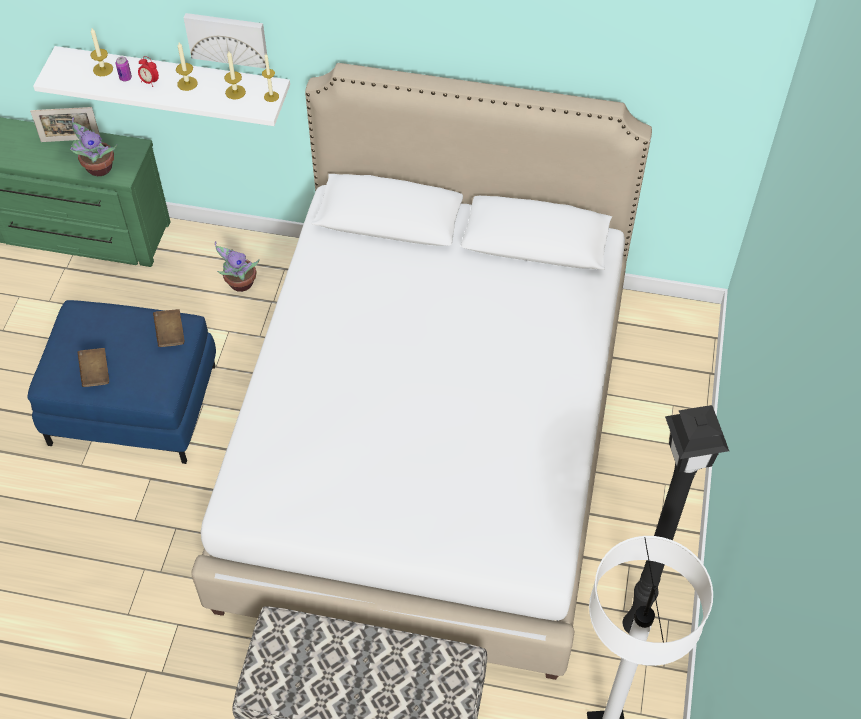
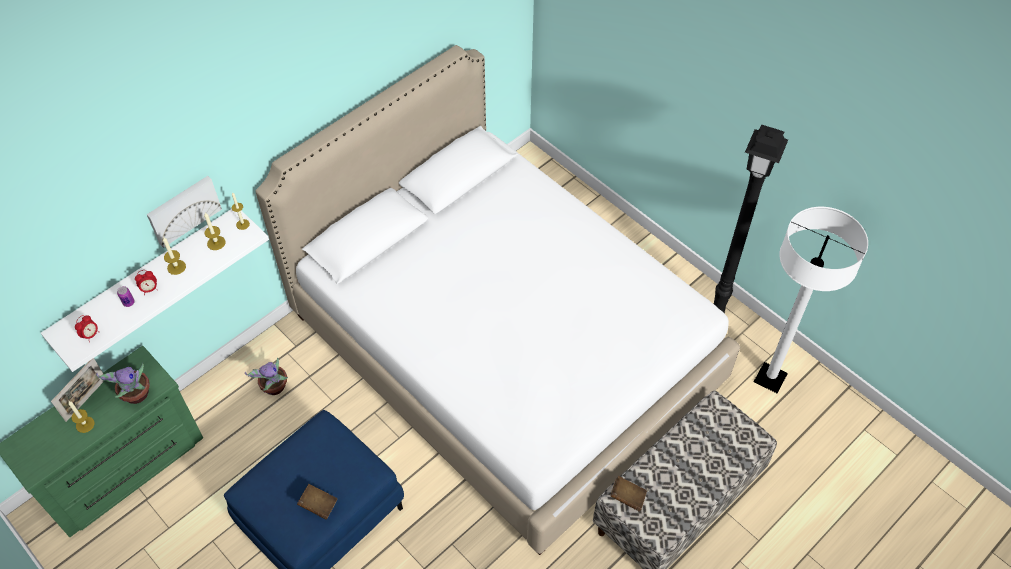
camera: 55 degrees left, 0 degrees up
candle [90,28,113,76] -> candle moved to [68,401,95,433]
brown book [153,309,185,347] -> brown book moved to [610,476,647,511]
none -> alarm clock [75,315,98,342]

